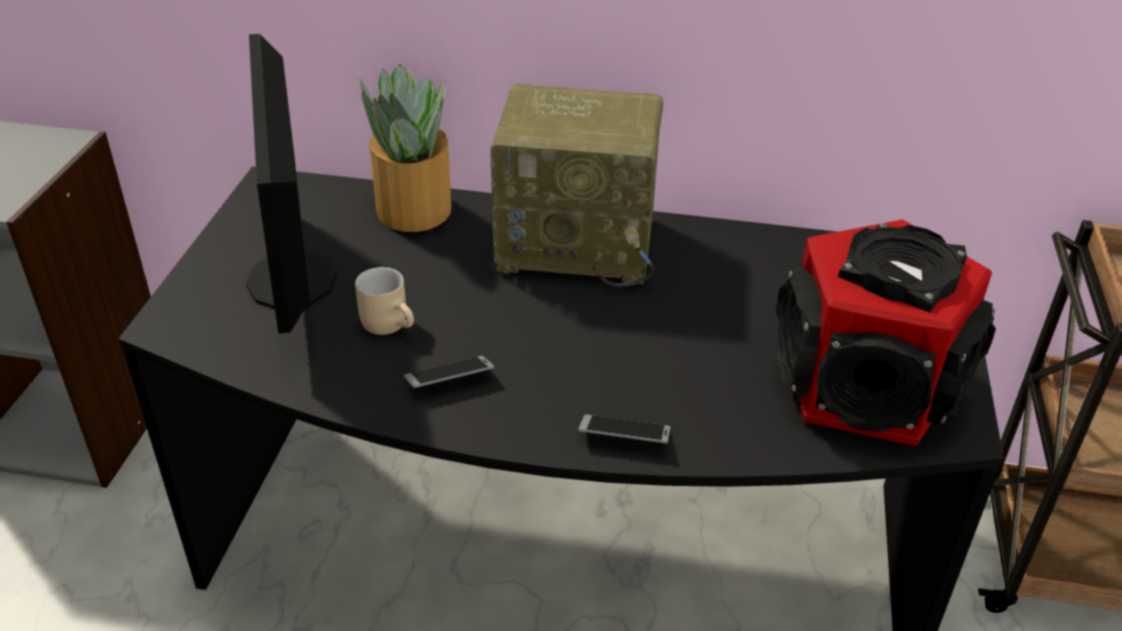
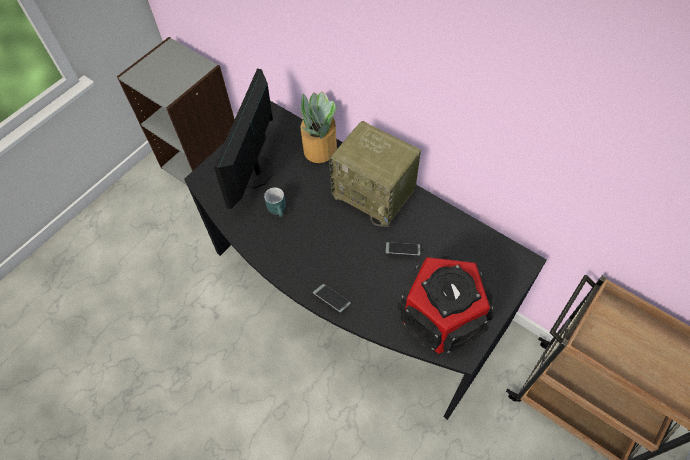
camera: 30 degrees right, 20 degrees up
beige mug [355,267,414,335] -> turquoise mug [264,187,286,217]
phone [404,356,494,388] -> phone moved to [386,242,420,255]

